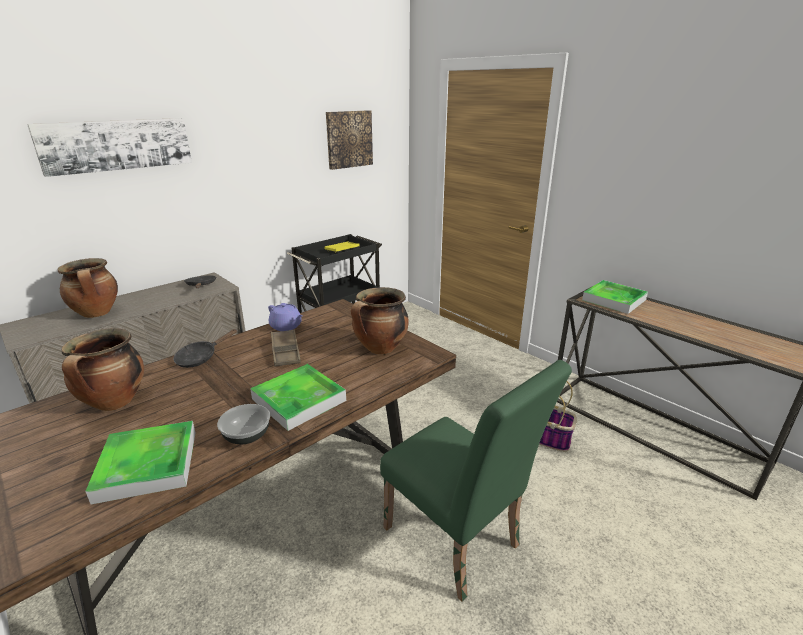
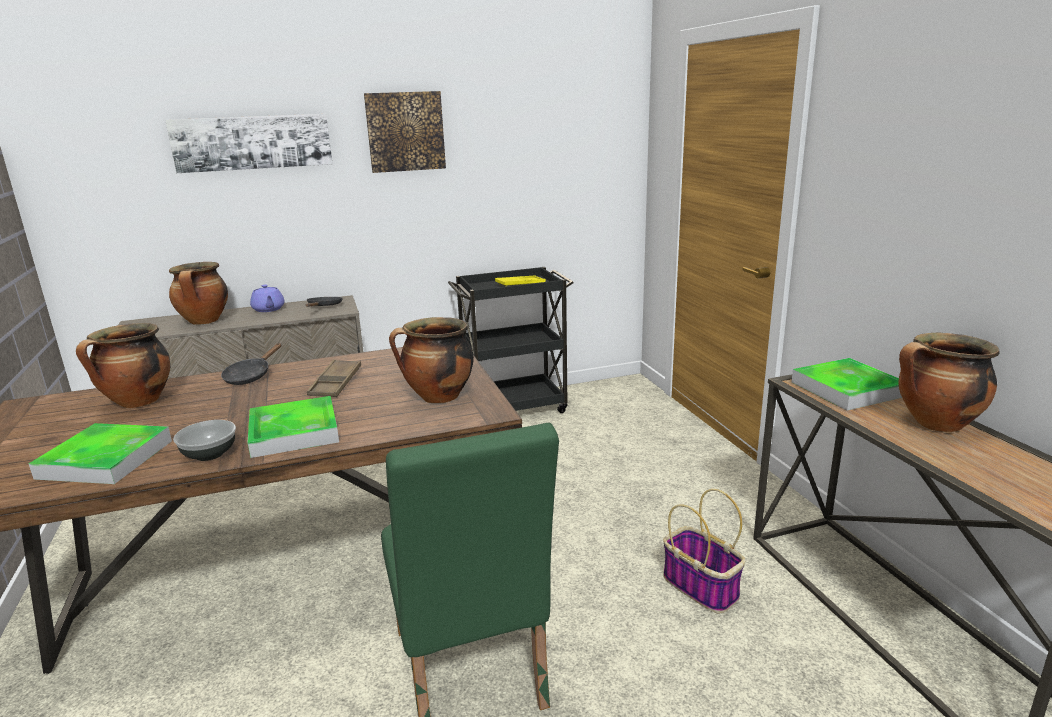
camera: 25 degrees right, 5 degrees down
black frying pan [173,329,237,368] -> black frying pan turned 45 degrees counterclockwise [221,343,281,385]
purple teapot [268,303,302,331] -> purple teapot moved to [250,284,285,312]
picture [326,110,373,170] -> picture moved to [364,91,446,173]
none -> cooking pot [898,333,1000,432]

